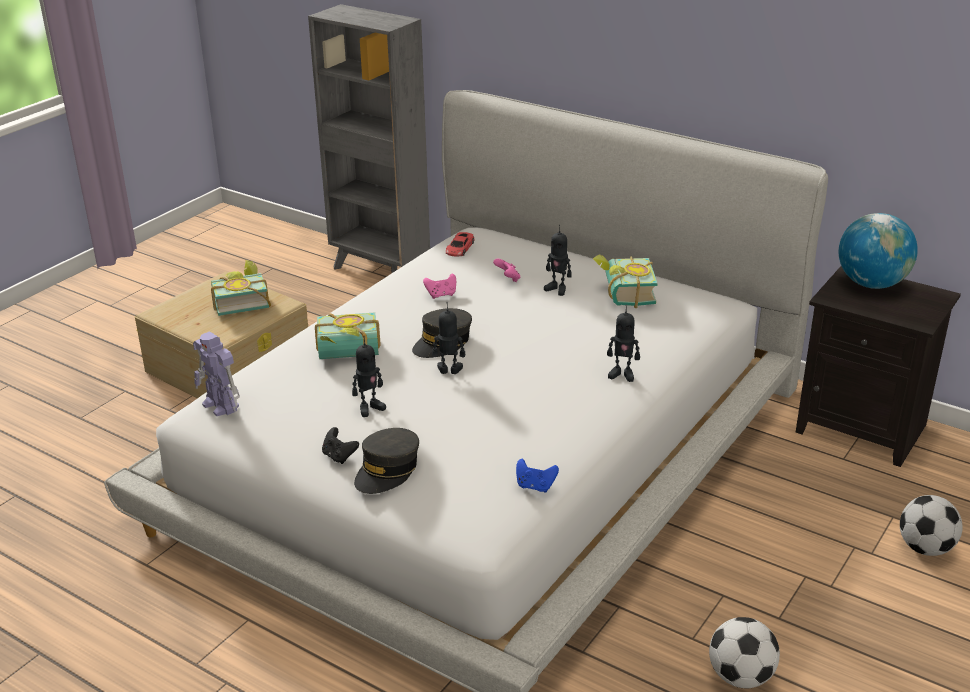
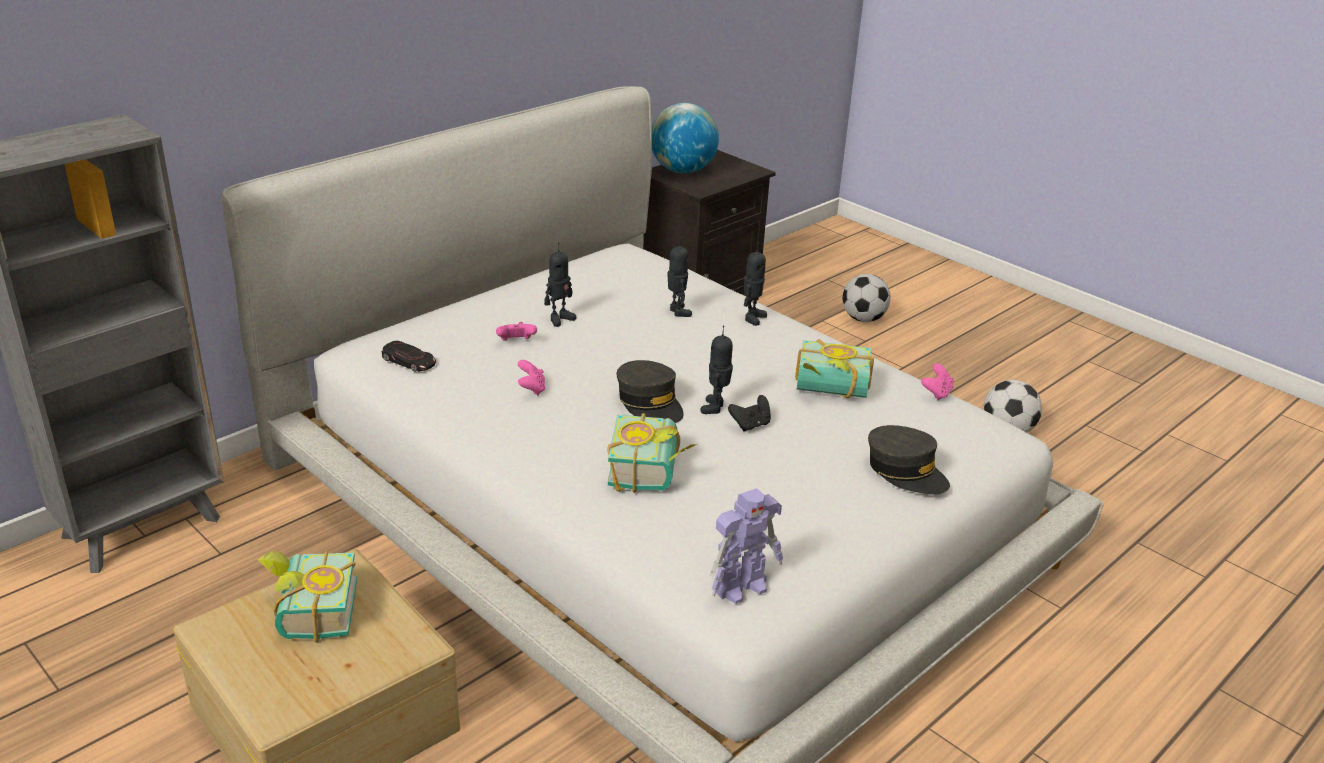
camera: 80 degrees left, 0 degrees up
black game controller [322,427,359,464] -> black game controller moved to [728,395,771,432]
toy robot [352,336,386,417] -> toy robot moved to [668,237,692,317]
red toy car [446,232,474,257] -> black toy car [382,341,436,372]
blue game controller [516,459,559,493] -> pink game controller [921,363,954,400]
book [593,254,658,308] -> book moved to [795,339,874,398]

